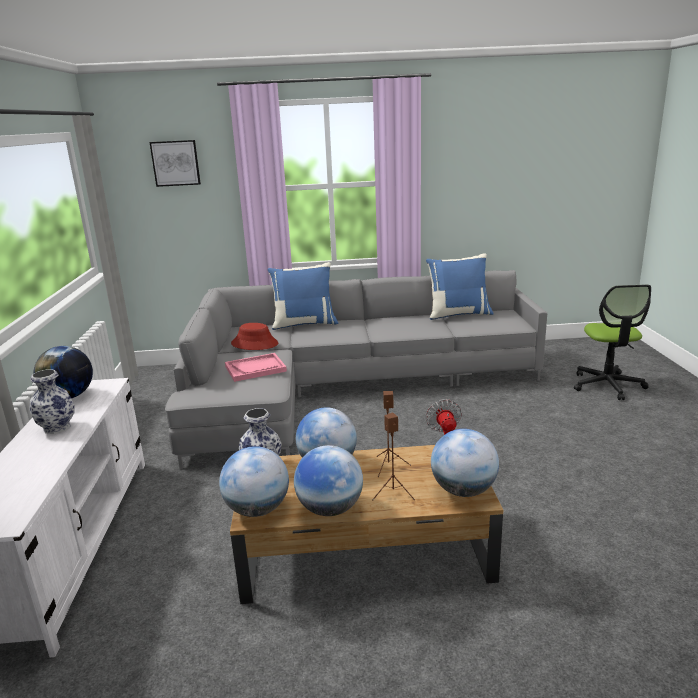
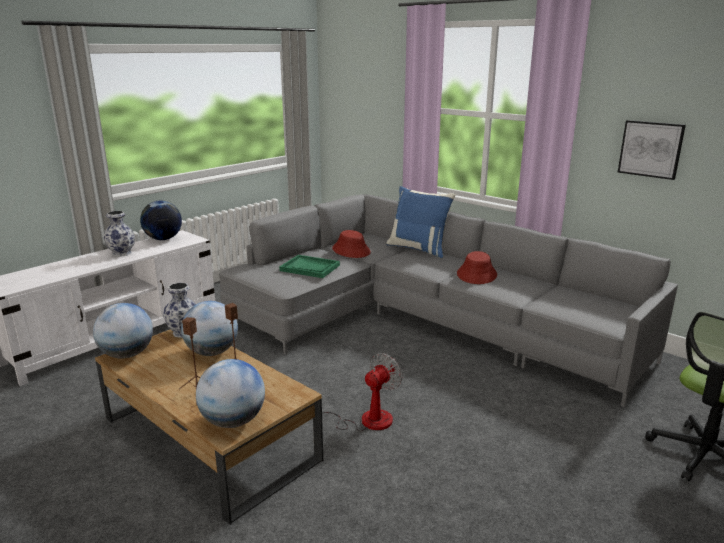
camera: 45 degrees right, 0 degrees up
picture [149,140,201,187] -> picture moved to [618,120,686,180]
pink tray [225,353,287,382] -> green tray [279,255,340,278]
globe [294,445,363,516] -> none
blue pillow [426,253,494,320] -> none
none -> red hat [457,251,497,284]

